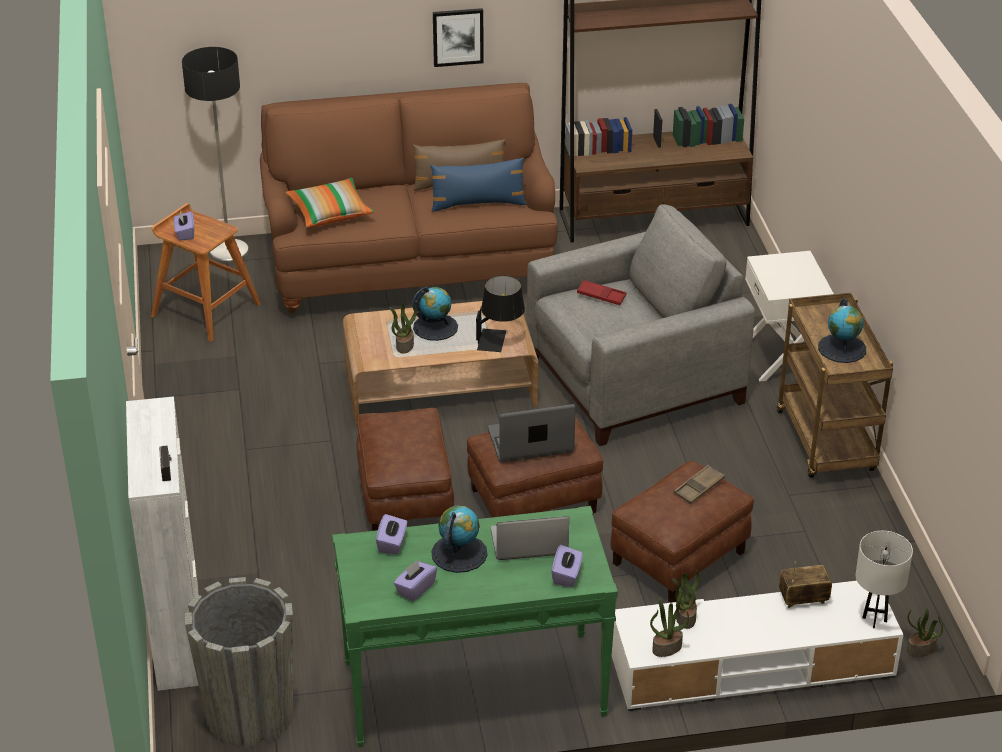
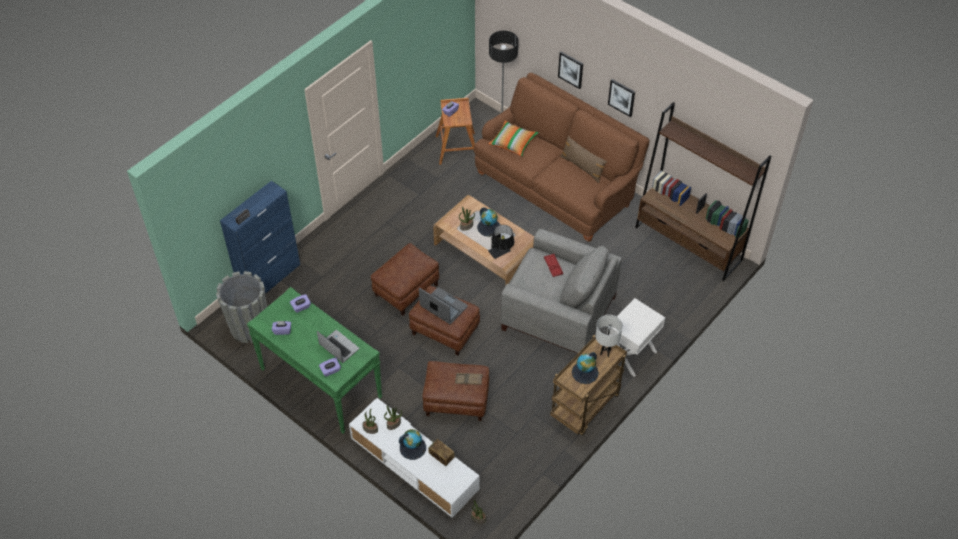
camera: 50 degrees right, 15 degrees up
white cabinet [126,396,199,691] -> blue cabinet [220,181,300,294]
blue pillow [430,157,527,212] -> none
globe [431,506,488,573] -> globe moved to [399,429,426,460]
white table lamp [856,531,913,628] -> white table lamp moved to [595,315,623,357]
none -> picture [558,52,583,89]

